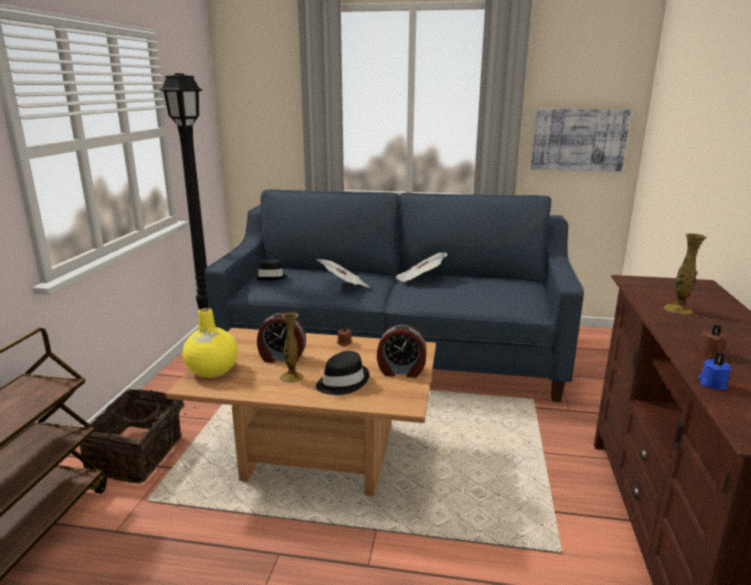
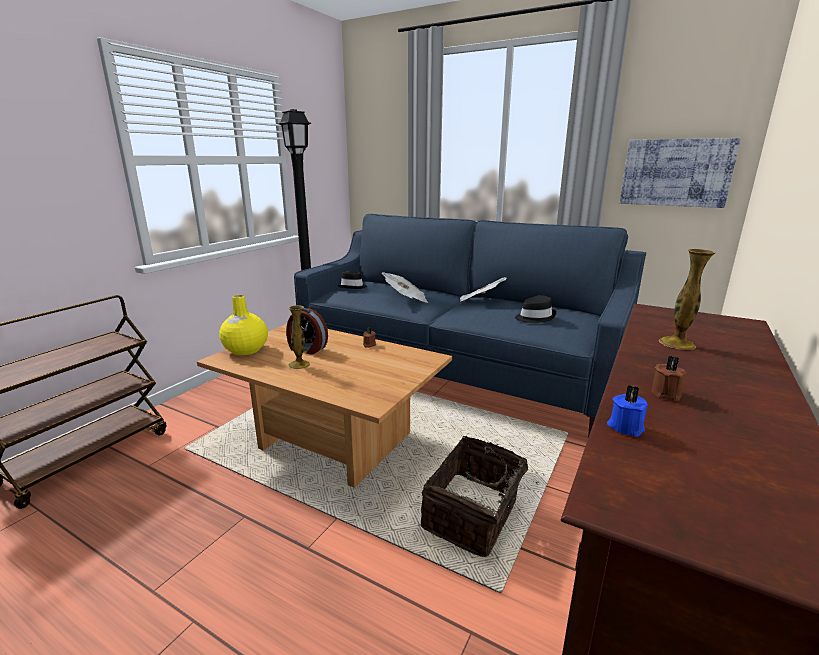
camera: 20 degrees right, 0 degrees up
basket [80,389,195,484] -> basket moved to [421,435,544,557]
black hat [316,351,369,395] -> black hat moved to [515,296,556,323]
alarm clock [377,324,426,378] -> none

